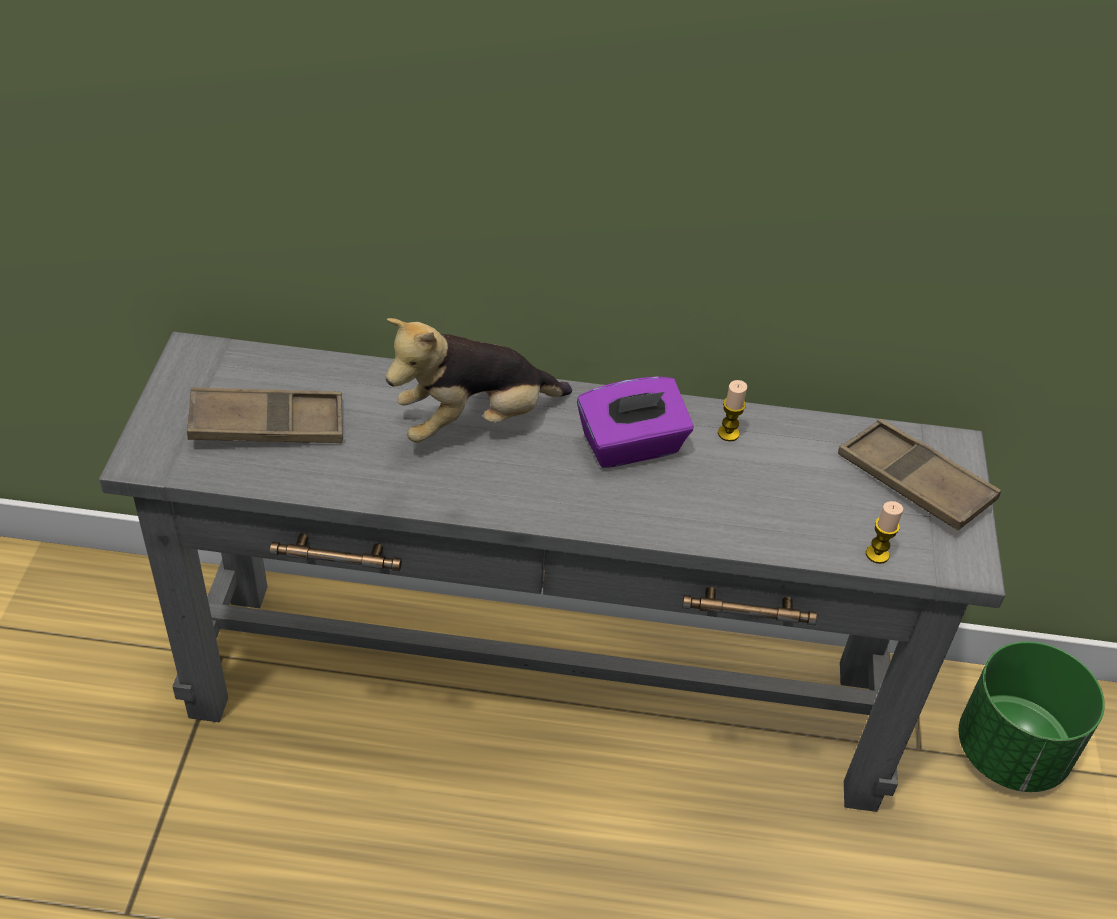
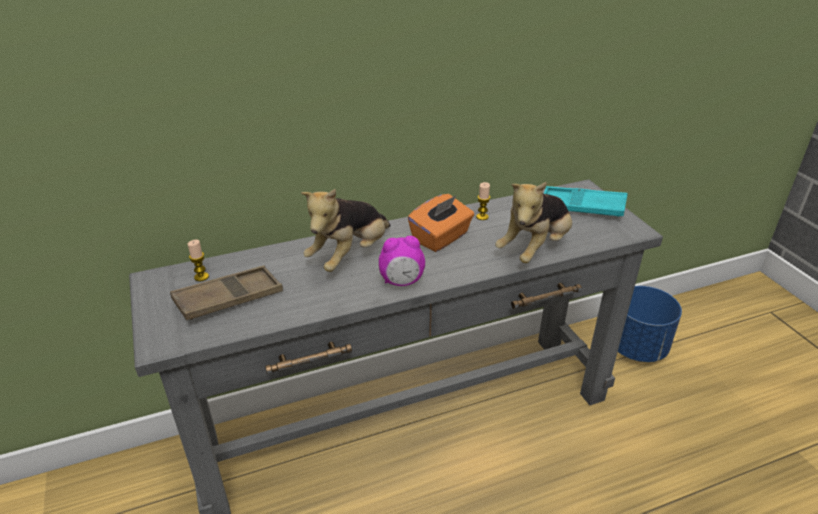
camera: 25 degrees left, 10 degrees down
purple tissue box [577,376,694,468] -> orange tissue box [408,194,474,252]
brown tray [838,419,1001,530] -> turquoise tray [544,186,628,217]
candle [866,501,903,564] -> candle moved to [188,239,209,281]
green planter [959,641,1105,792] -> blue planter [618,286,682,362]
none -> alarm clock [379,236,425,286]
none -> plush toy [495,181,572,263]

